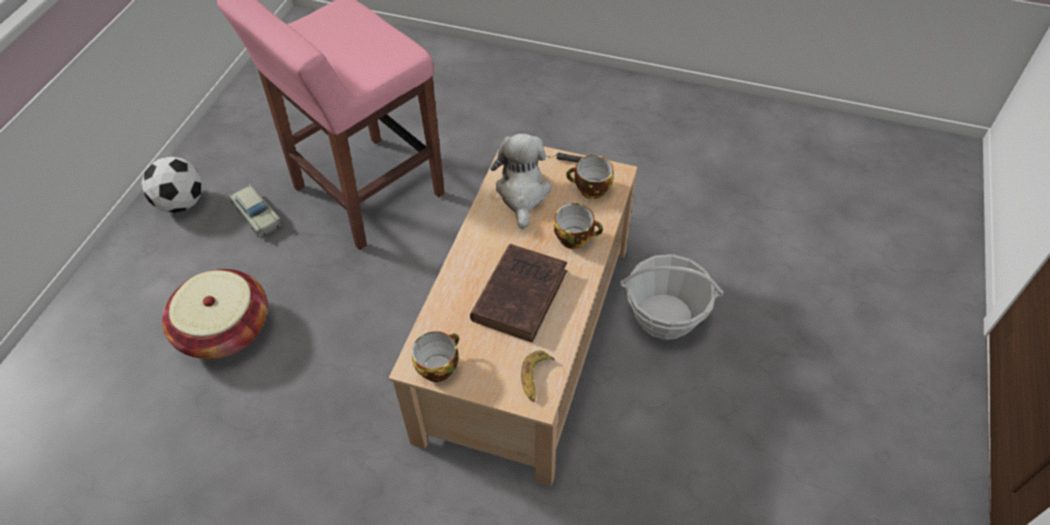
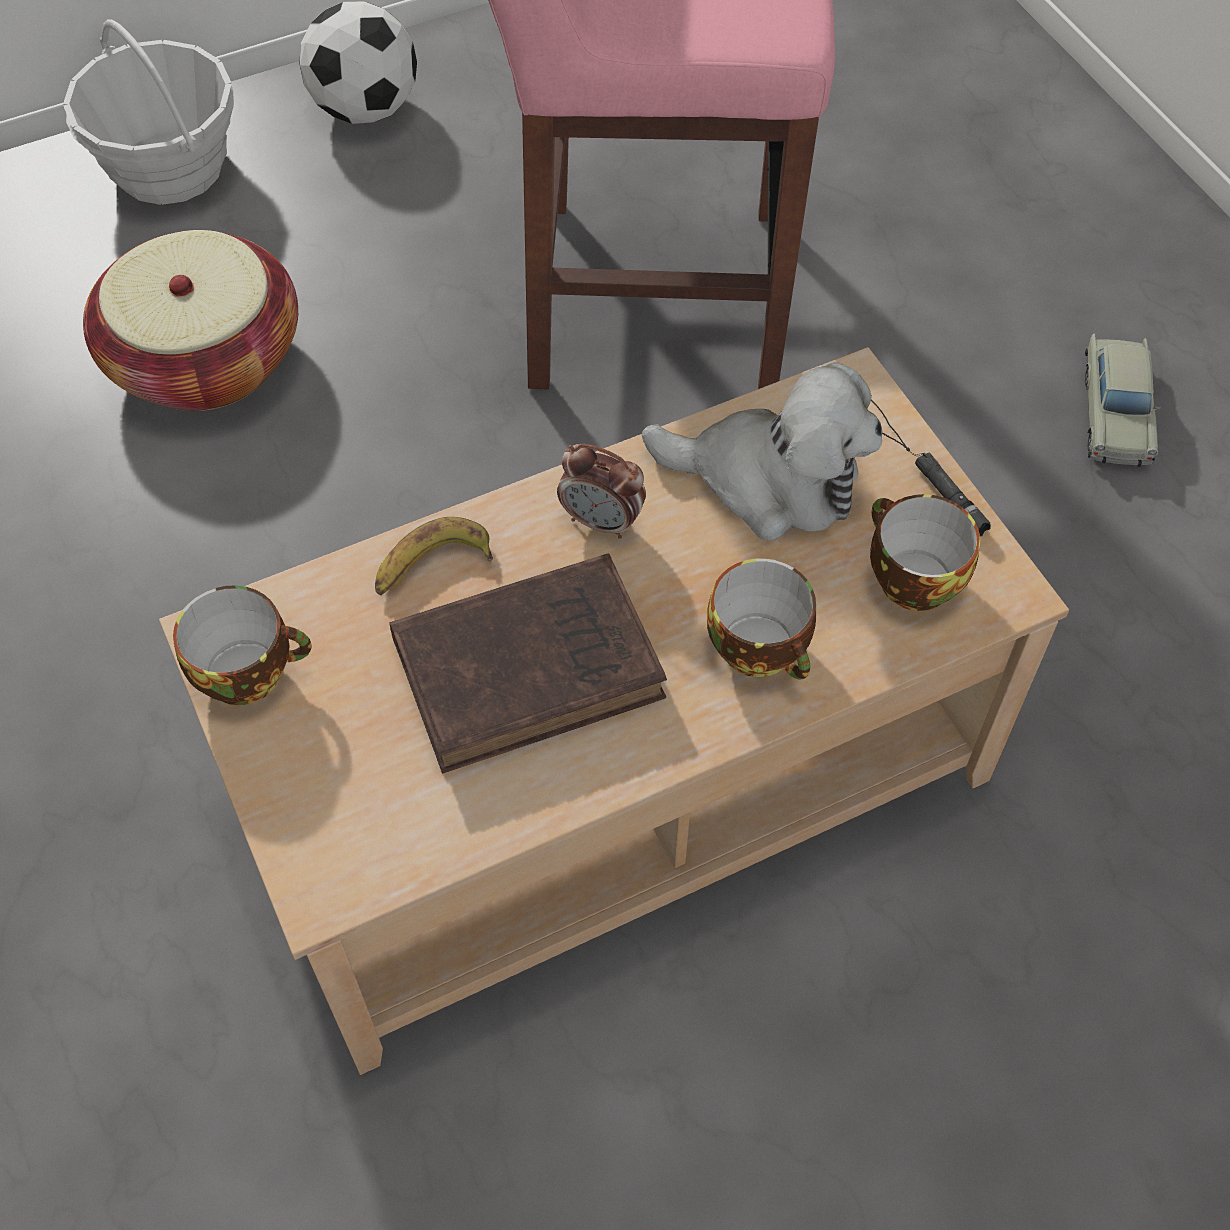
camera: 45 degrees right, 5 degrees up
beige toy car [229,184,283,237] -> beige toy car moved to [1085,333,1161,467]
plush toy [491,134,551,229] -> plush toy turned 60 degrees clockwise [642,362,882,541]
banana [521,351,555,402] -> banana moved to [375,517,493,595]
basket [620,254,724,340] -> basket moved to [63,19,234,205]
none -> alarm clock [557,444,646,539]

